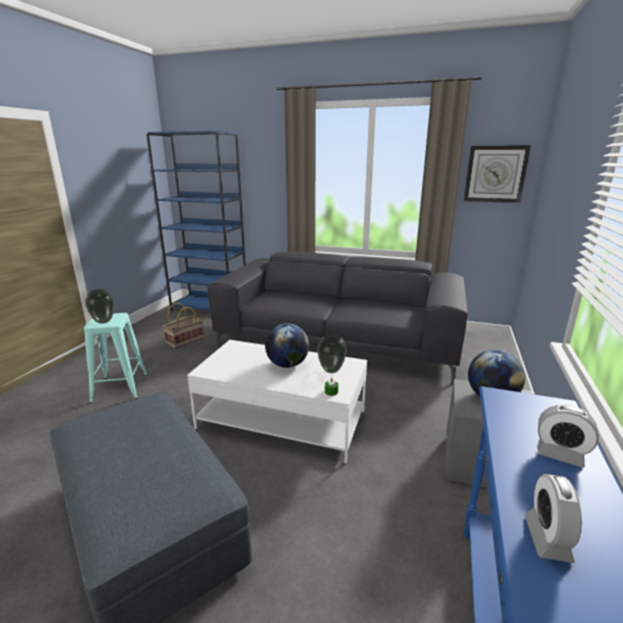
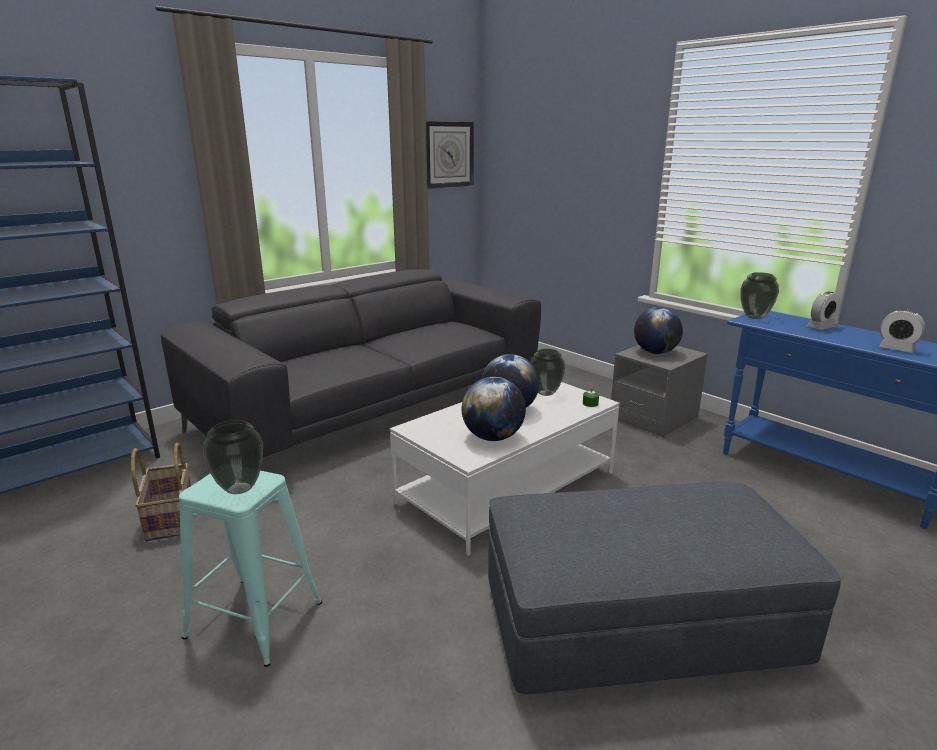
camera: 60 degrees left, 0 degrees up
none -> globe [462,377,526,441]
none -> vase [741,272,779,319]

